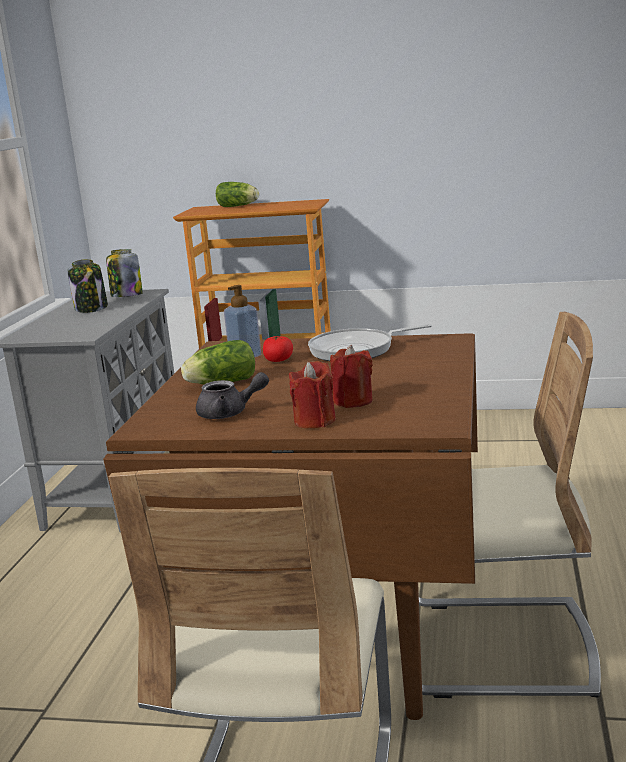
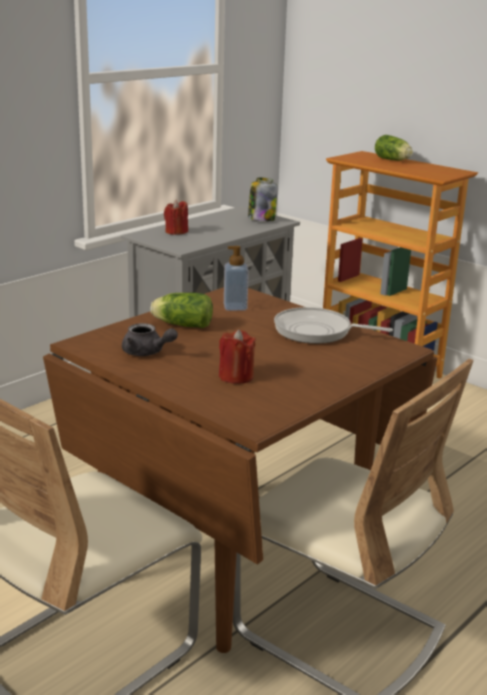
camera: 30 degrees right, 5 degrees up
jar [67,259,108,313] -> none
tomato [263,336,293,362] -> none
red candle [289,361,336,428] -> red candle moved to [164,200,188,235]

